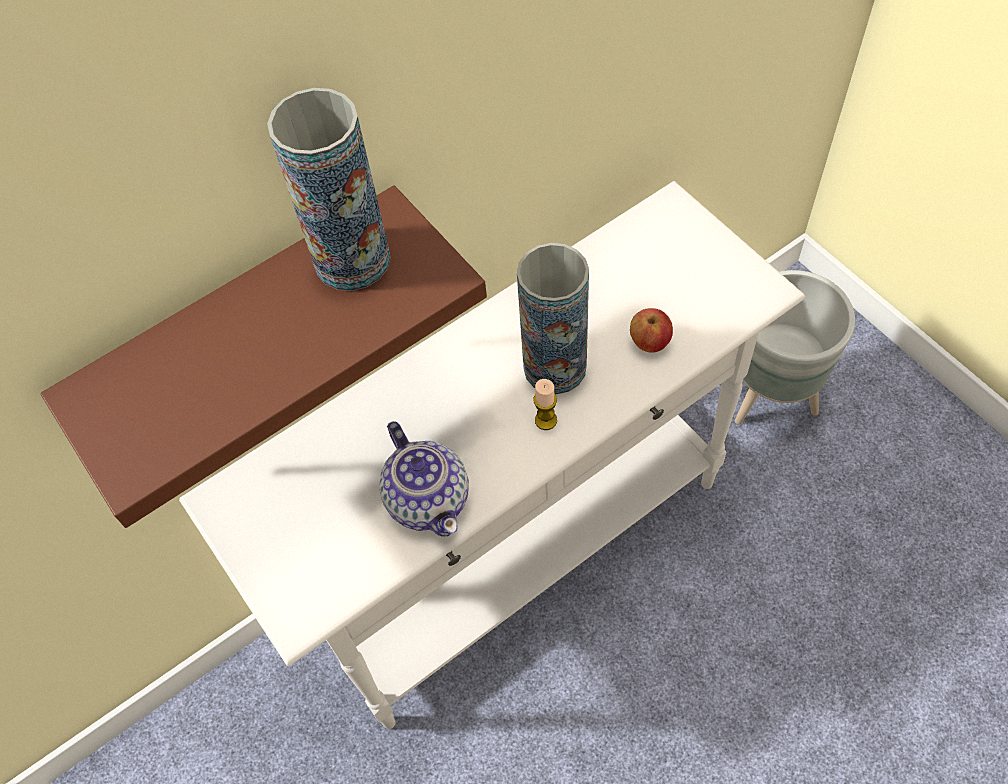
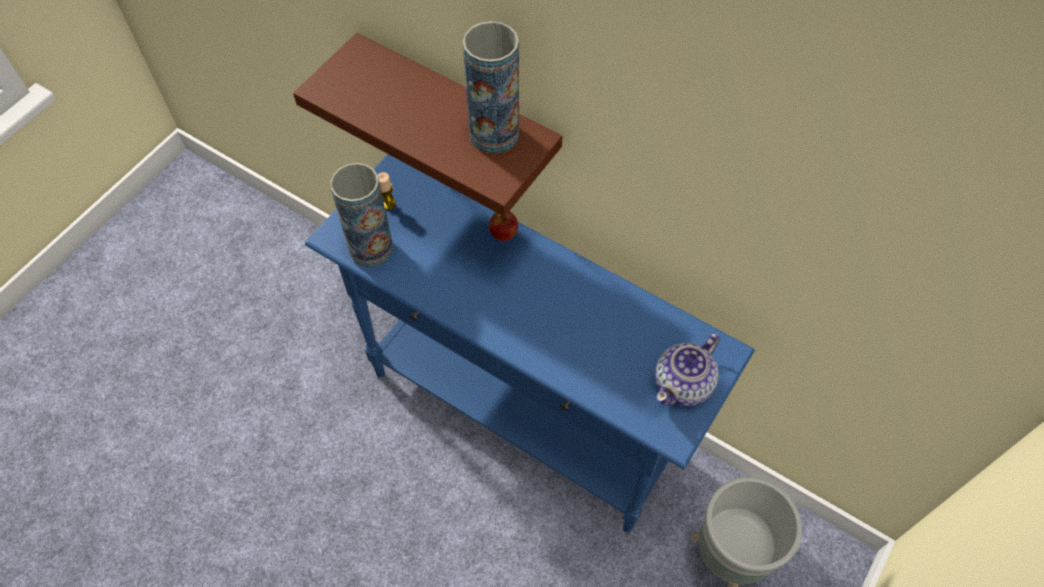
camera: 65 degrees right, 0 degrees up
white console table [179,181,805,729] -> blue console table [305,154,755,533]
teapot [379,421,469,537] -> teapot moved to [655,333,720,406]
vase [517,243,589,394] -> vase moved to [330,163,393,268]
candle [533,379,557,430] -> candle moved to [378,172,396,210]
apple [630,308,673,353] -> apple moved to [489,211,518,241]

